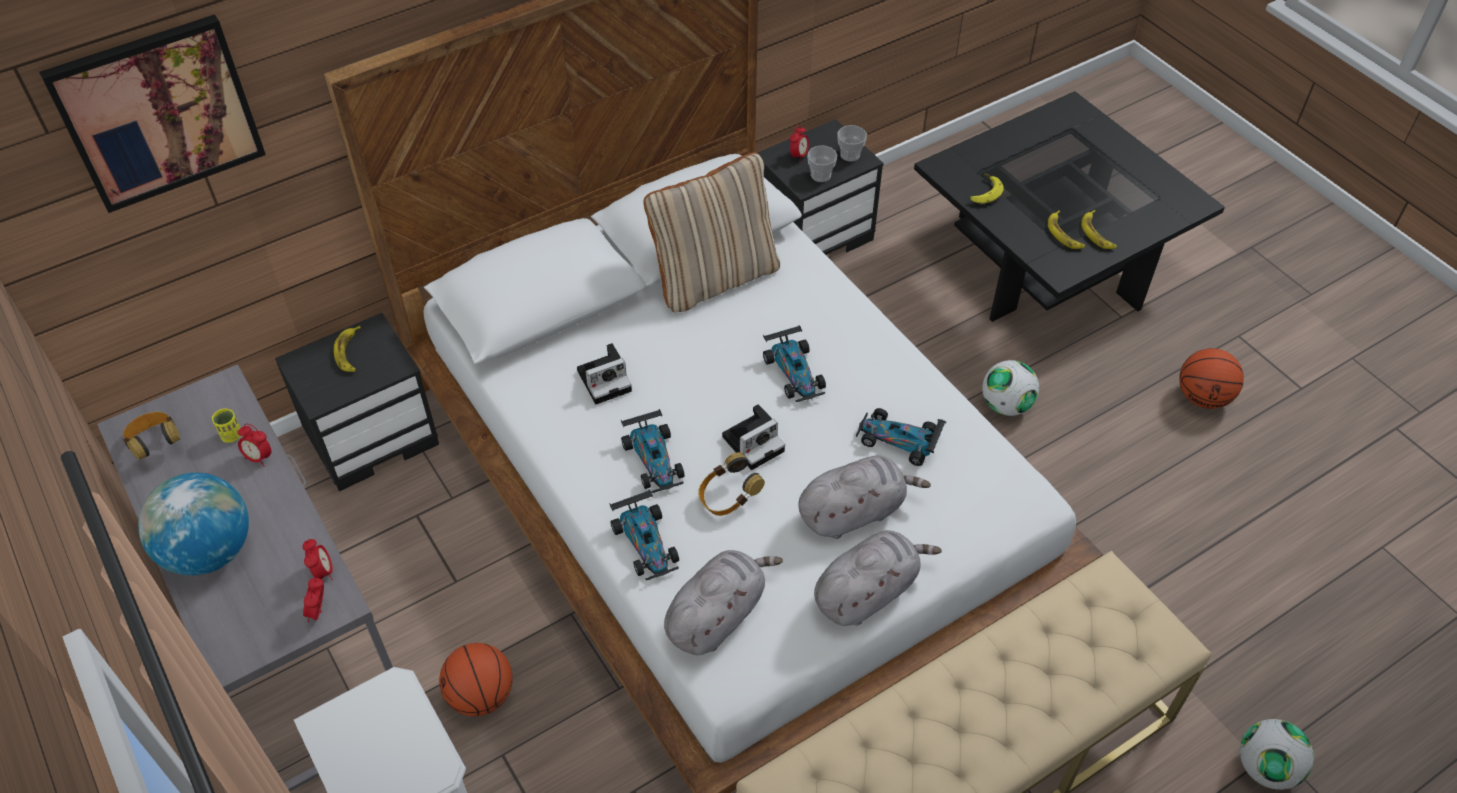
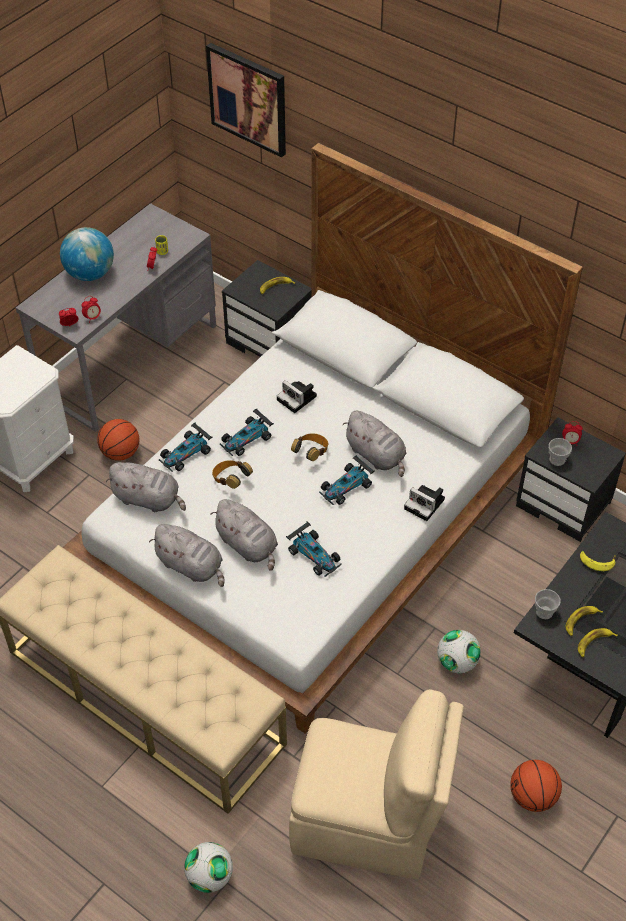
camera: 70 degrees right, 0 degrees up
headphones [123,412,180,460] -> headphones moved to [291,433,328,461]
beige pillow [644,152,780,312] -> none
camera [722,404,785,470] -> camera moved to [404,485,445,521]
cup [837,125,867,161] -> cup moved to [535,589,561,619]
toy car [856,408,946,466] -> toy car turned 135 degrees clockwise [286,522,342,577]
none -> beige chair [289,689,464,879]
none -> grey plush toy [343,411,407,477]

